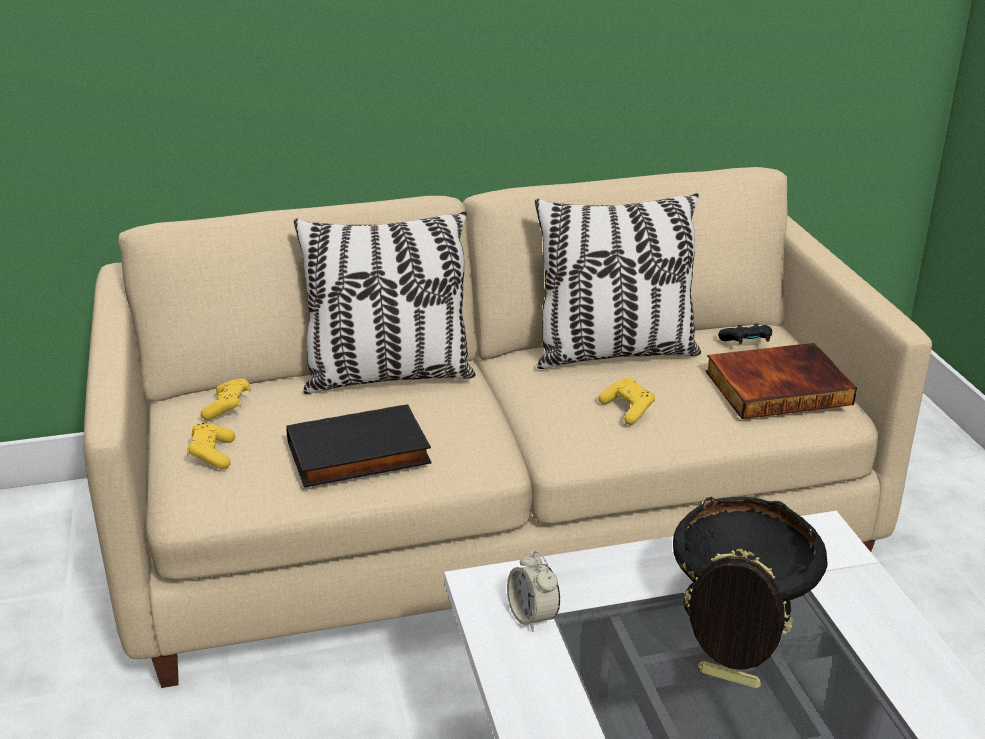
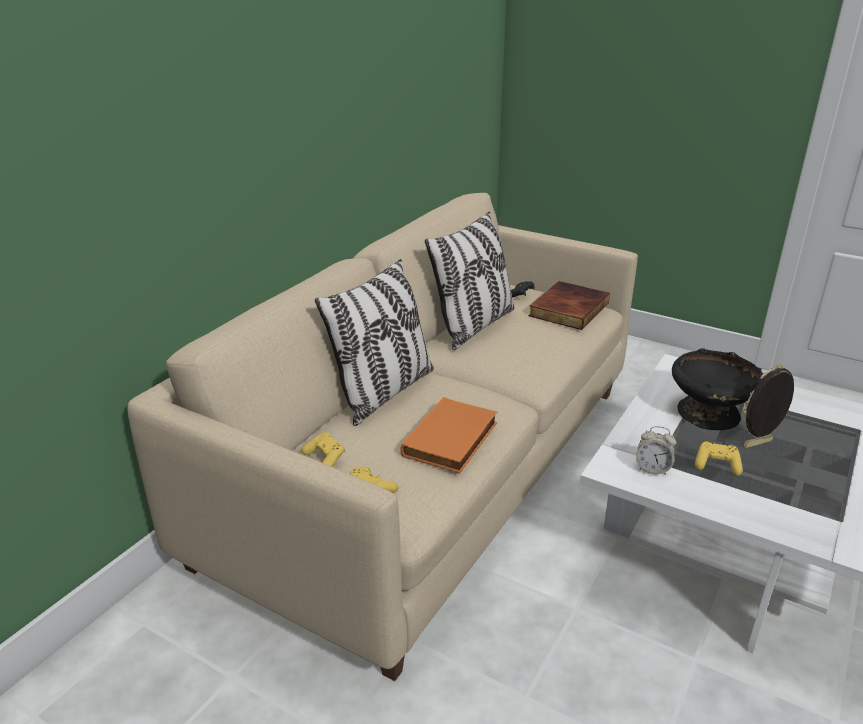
camera: 45 degrees left, 0 degrees up
black book [286,404,432,488] -> orange book [400,397,497,474]
yellow game controller [598,377,655,425] -> yellow game controller moved to [695,442,743,476]

